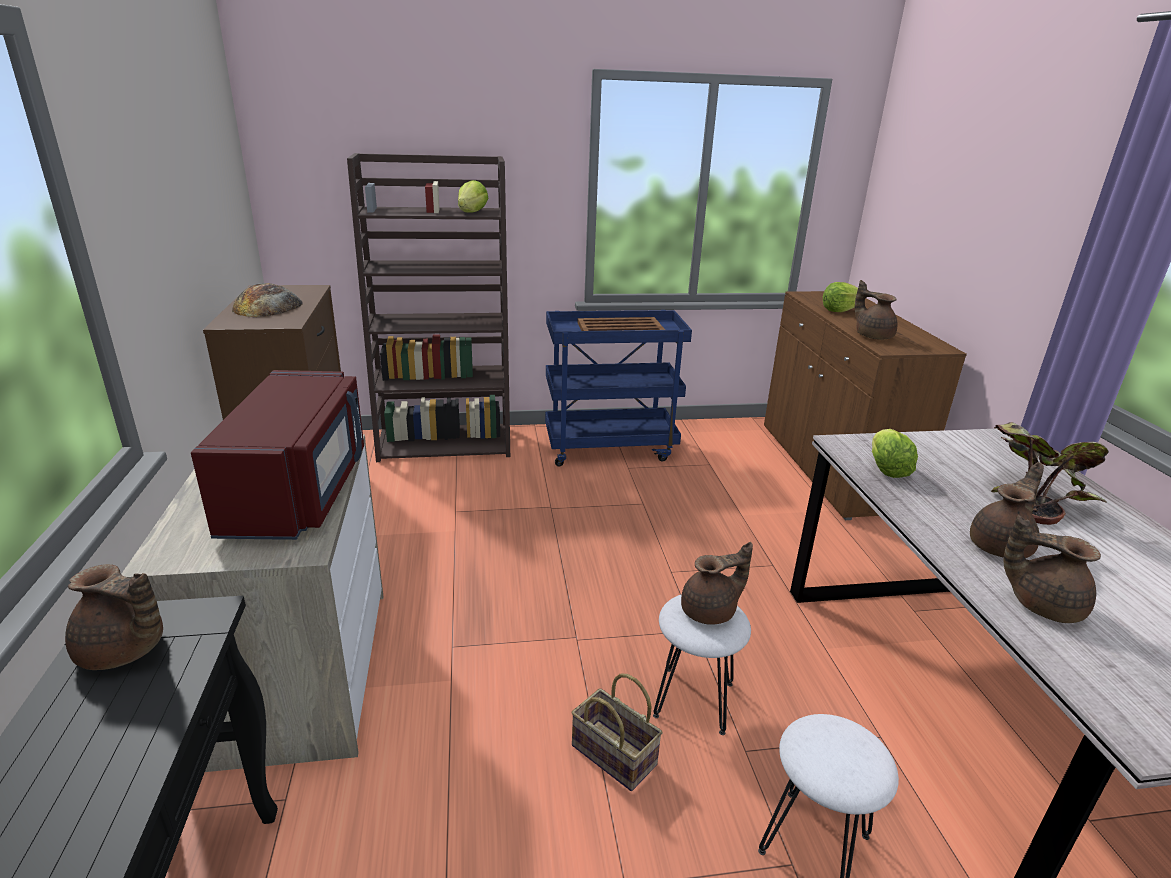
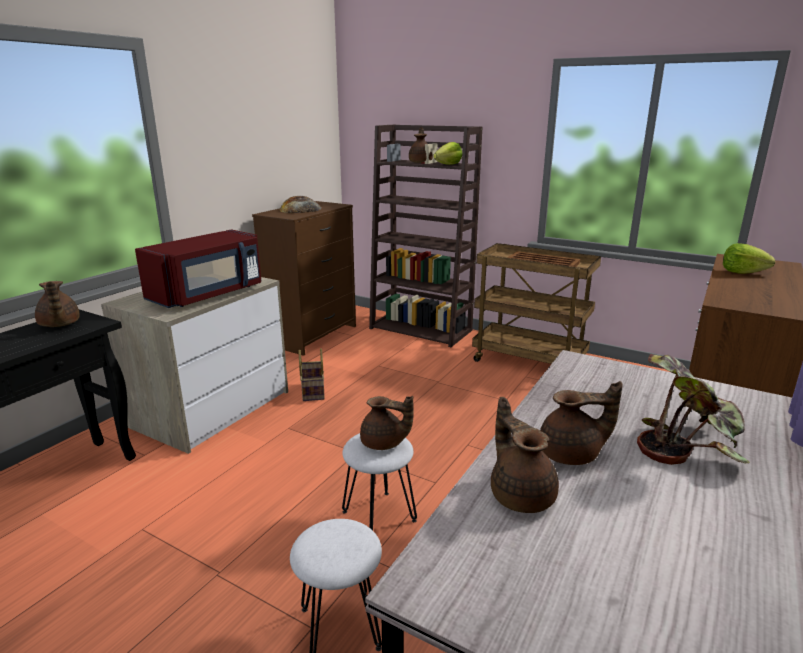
camera: 40 degrees right, 5 degrees down
blue cart [545,310,692,467] -> brown cart [472,243,601,364]
basket [571,674,663,791] -> basket moved to [299,348,325,401]
brown teapot [855,280,898,340] -> brown teapot moved to [409,127,433,163]
lettuce [872,429,918,478] -> none

